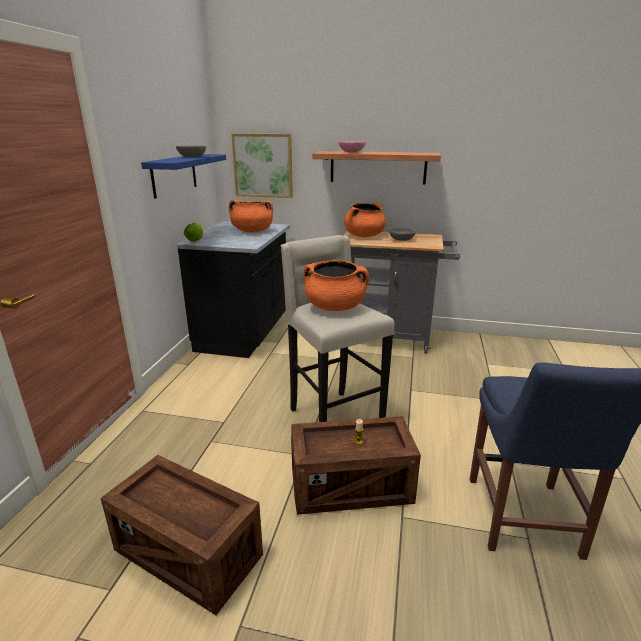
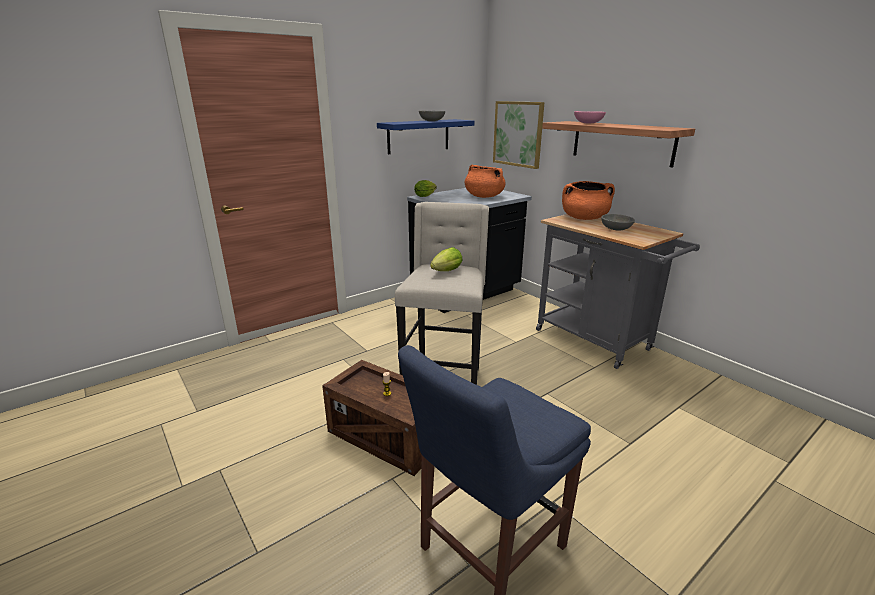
camera: 40 degrees right, 0 degrees up
crate [101,455,263,615] -> none
orange cooking pot [304,260,369,311] -> lettuce [430,247,463,271]

